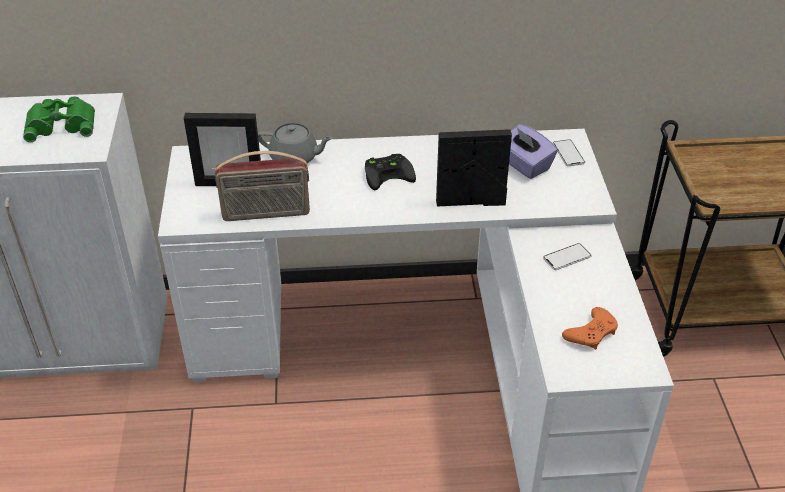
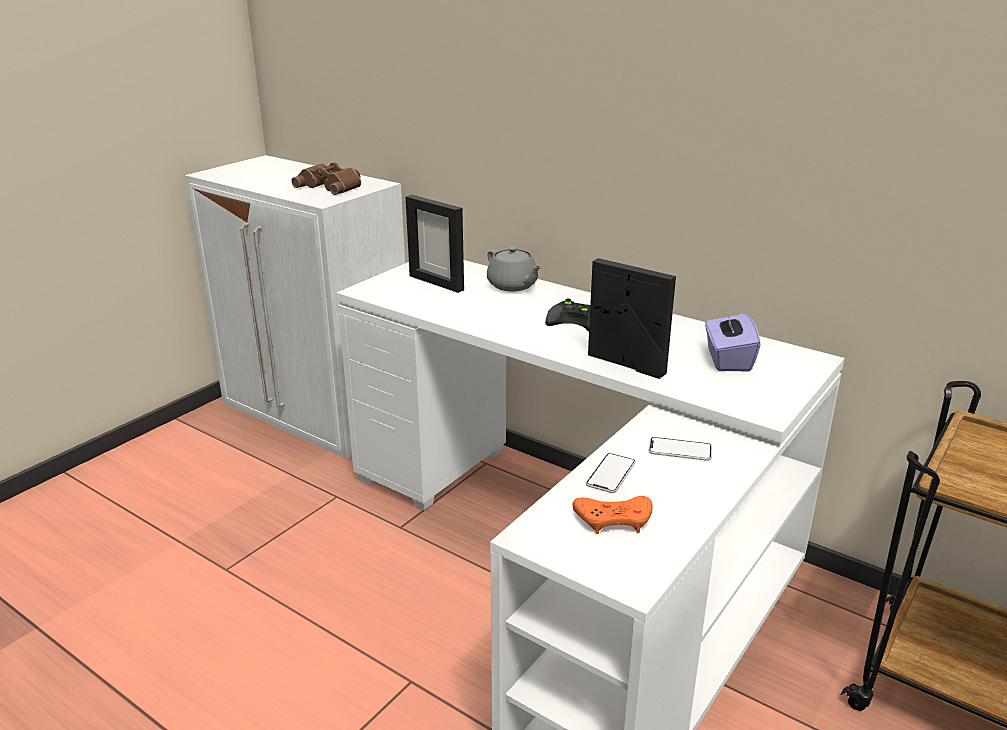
camera: 40 degrees right, 15 degrees down
green binoculars [23,96,95,142] -> brown binoculars [291,162,361,195]
radio [215,151,310,221] -> none
phone [553,139,585,166] -> phone moved to [586,453,636,493]

